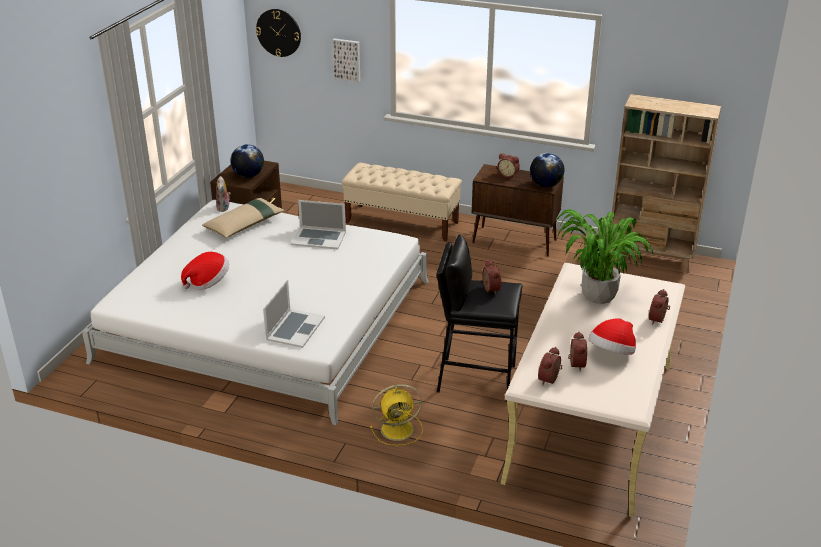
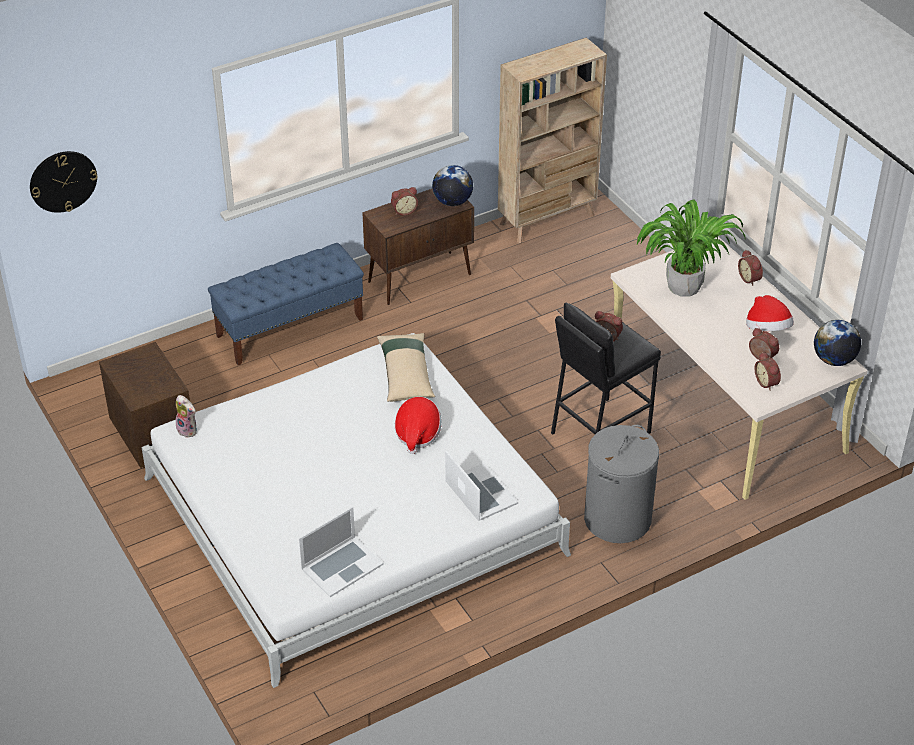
camera: 50 degrees left, 10 degrees up
hat [181,252,229,290] -> hat moved to [395,397,442,454]
beige pillow [202,198,285,238] -> beige pillow moved to [377,333,435,402]
globe [230,144,264,178] -> globe moved to [814,320,861,366]
laptop [291,200,346,249] -> laptop moved to [299,507,384,597]
picture [332,38,360,82] -> none
beige bench [342,163,462,241] -> blue bench [208,243,364,365]
yellow fan [370,384,423,446] -> grey laundry basket [584,425,659,543]

